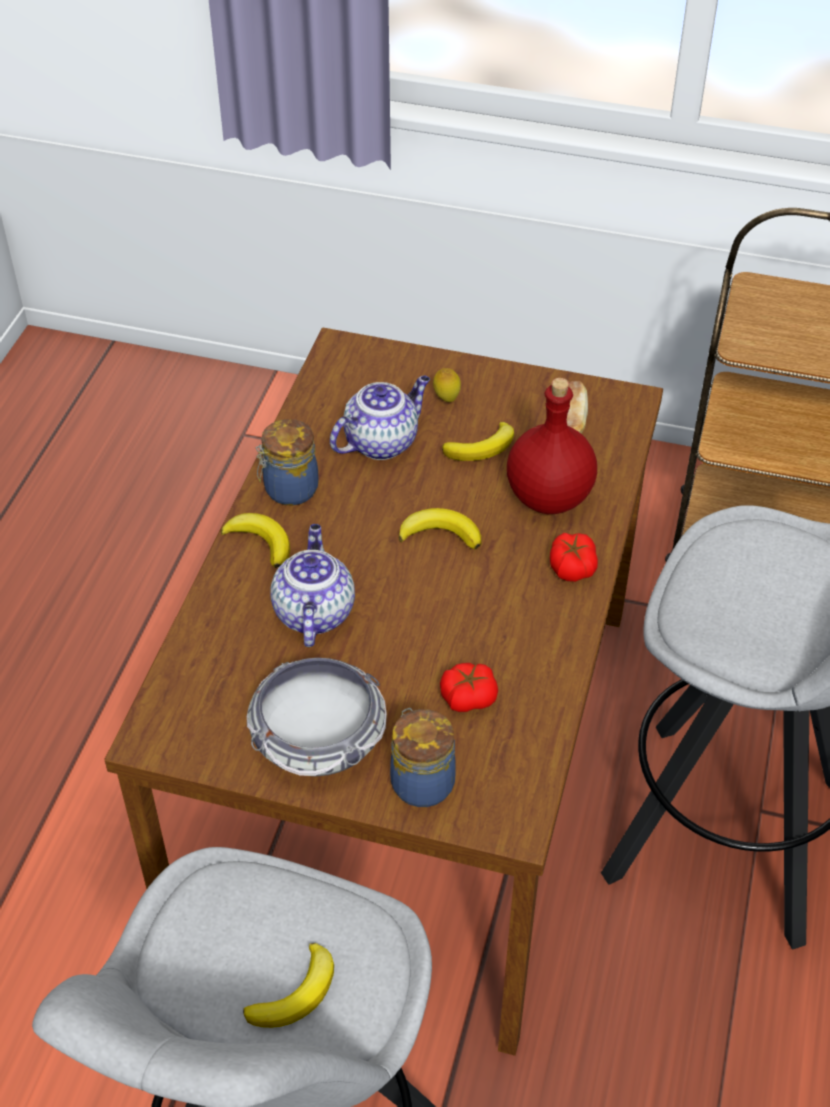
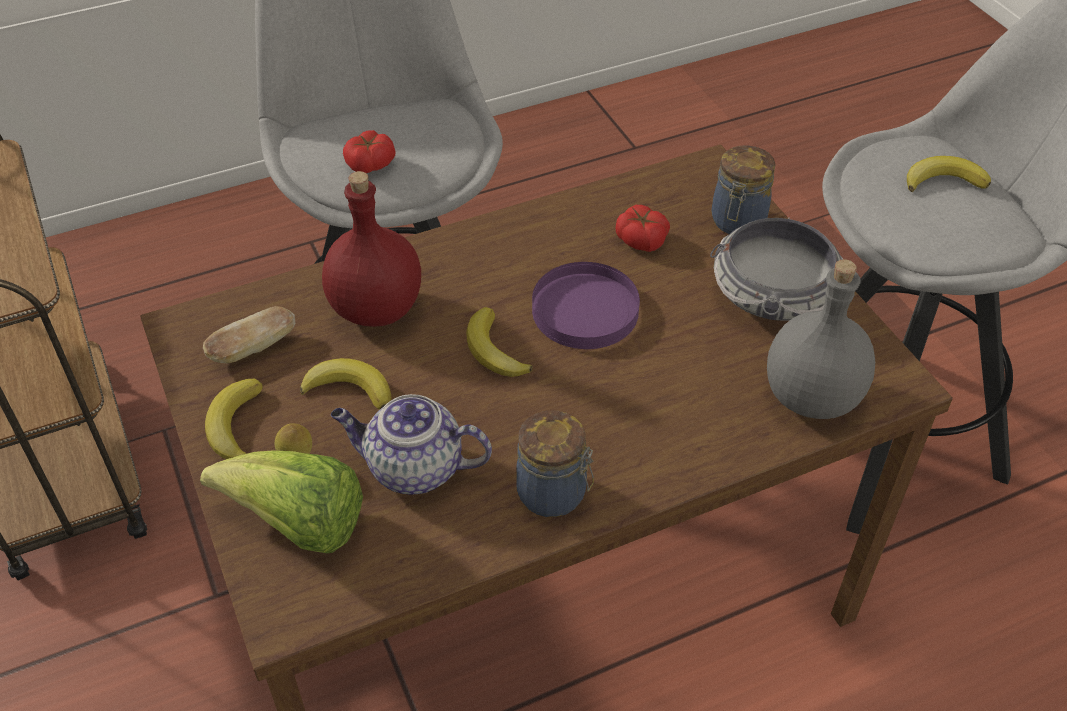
camera: 130 degrees left, 0 degrees up
banana [221,513,290,568] -> banana moved to [205,379,263,459]
teapot [270,524,355,647] -> none
tomato [550,533,598,582] -> tomato moved to [343,130,395,173]
none -> lettuce [200,451,363,553]
none -> purple plate [532,262,640,349]
none -> grey bottle [767,259,875,419]

